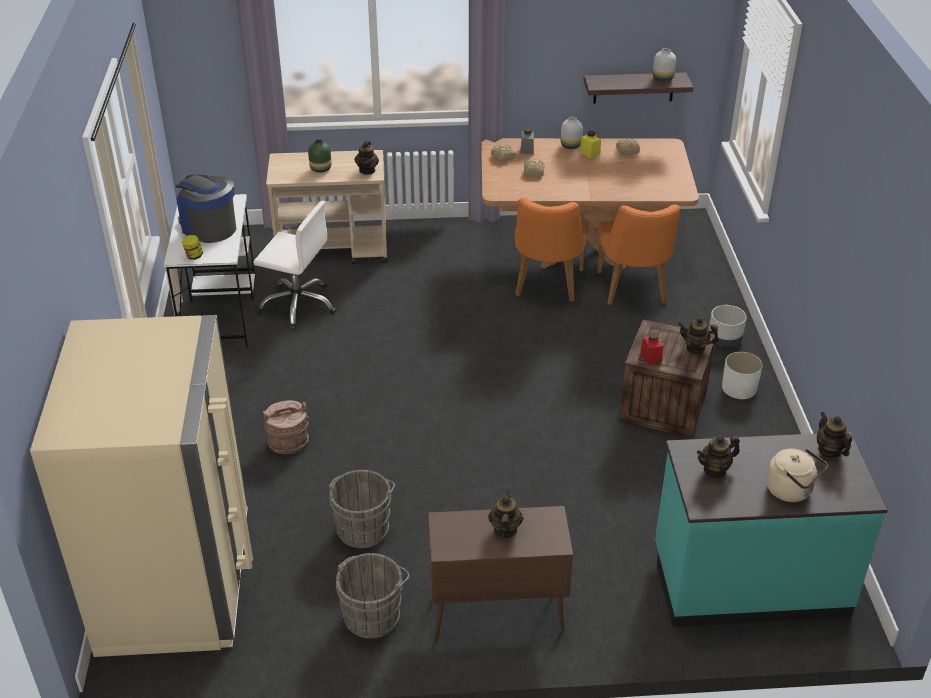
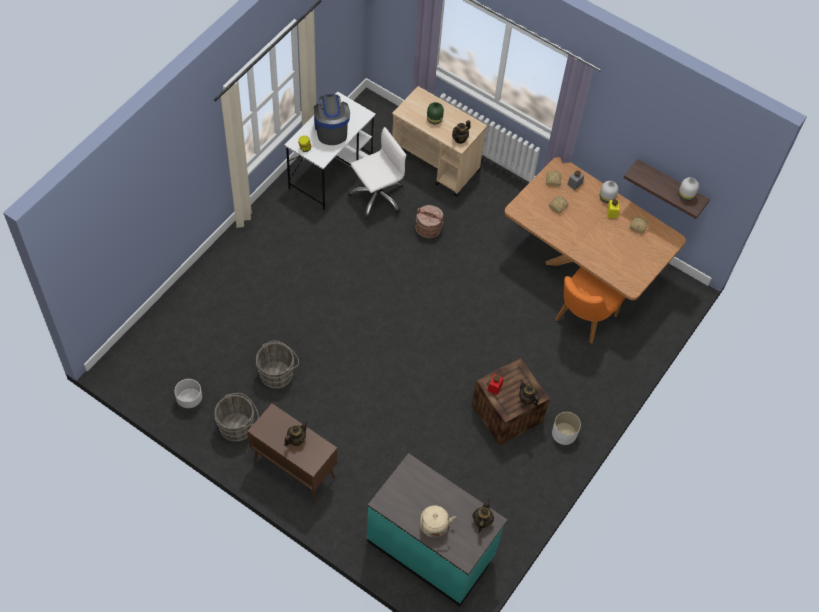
camera: 35 degrees right, 20 degrees up
beige fridge [30,315,253,657] -> none
white office chair [253,201,337,330] -> white office chair turned 90 degrees counterclockwise [348,127,406,219]
brown bucket [263,400,309,454] -> brown bucket moved to [416,205,444,238]
orange chair [514,198,589,302] -> none
teapot [697,435,740,478] -> none
grey planter [709,305,747,346] -> grey planter moved to [174,379,203,411]

